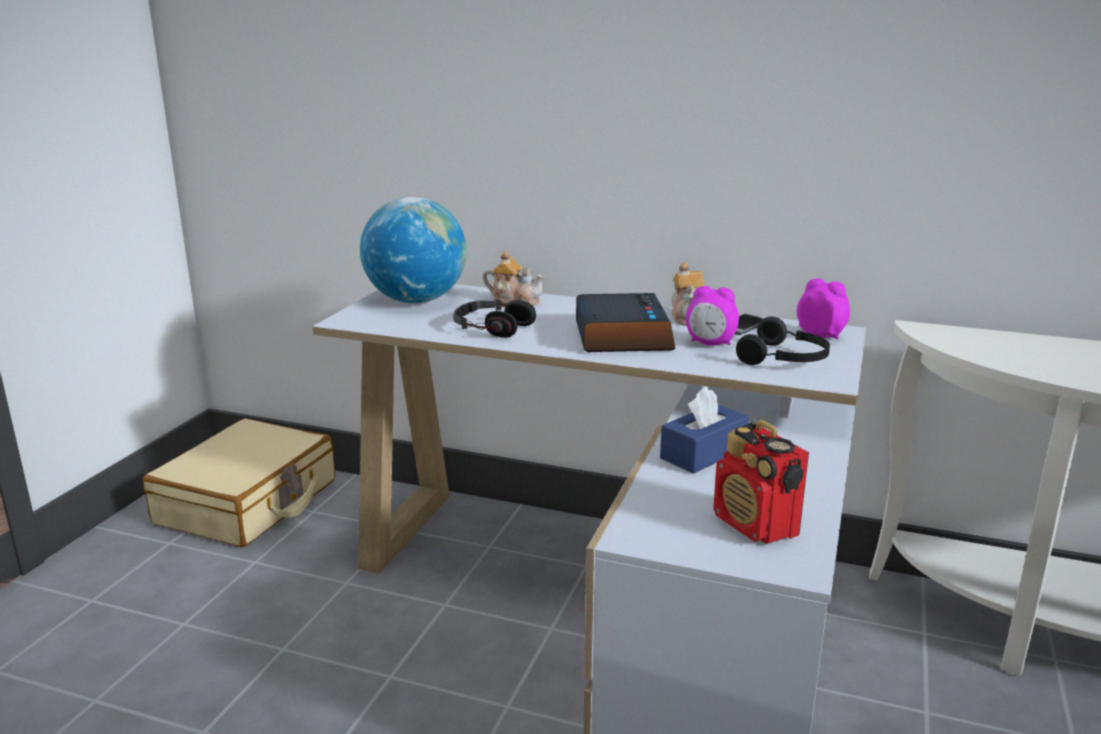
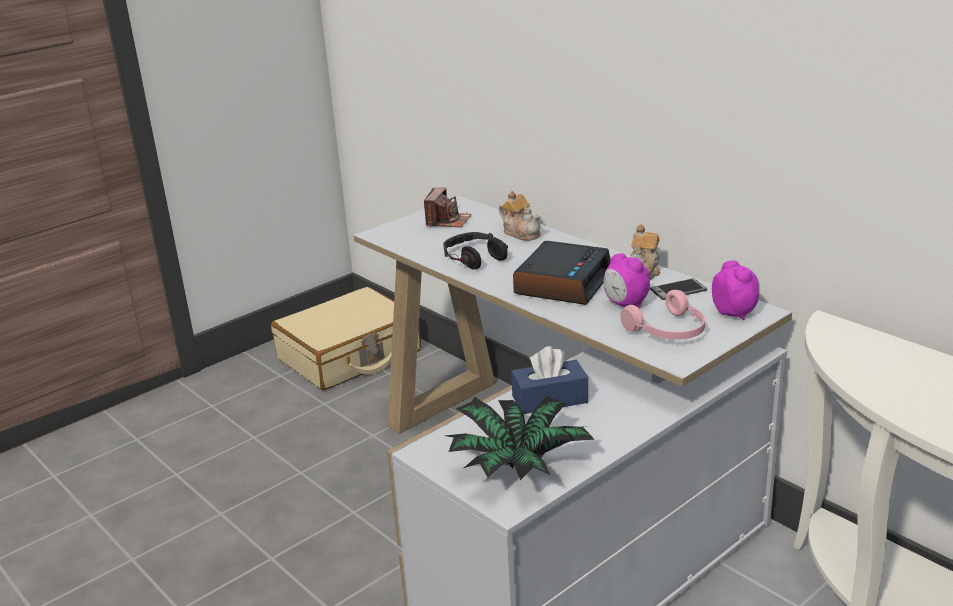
camera: 30 degrees right, 5 degrees up
globe [360,197,467,303] -> camera [424,187,471,227]
radio [713,419,809,544] -> potted plant [445,396,595,480]
black headphones [736,317,830,365] -> pink headphones [620,290,705,340]

